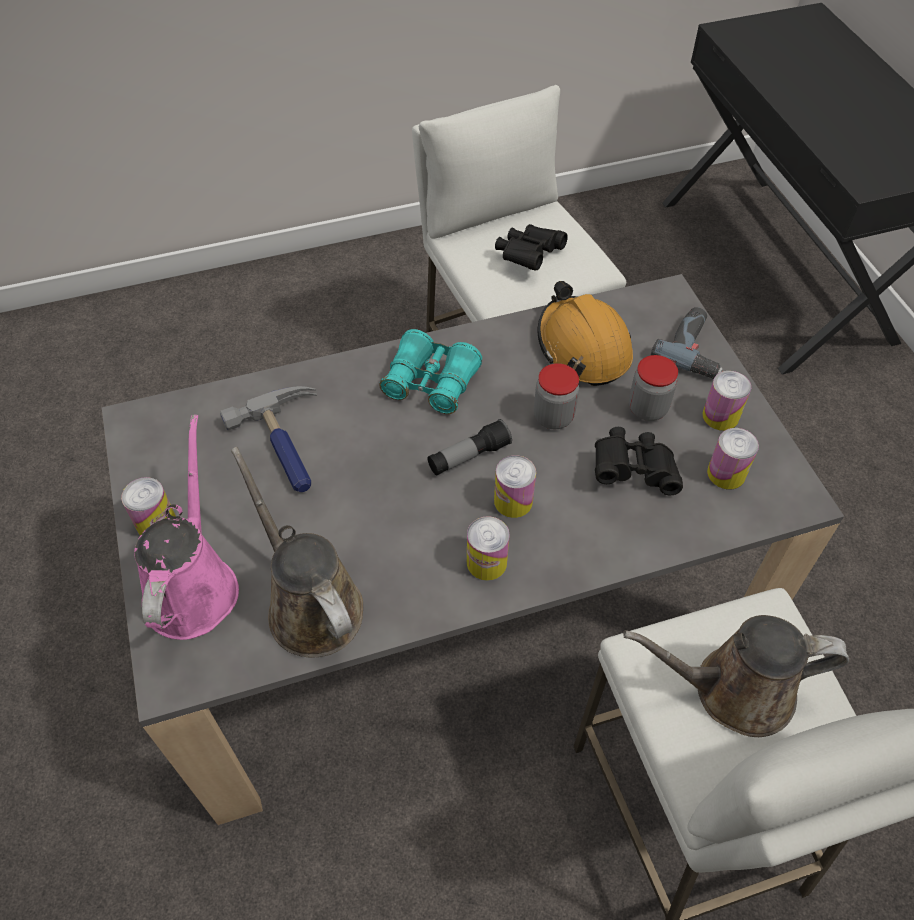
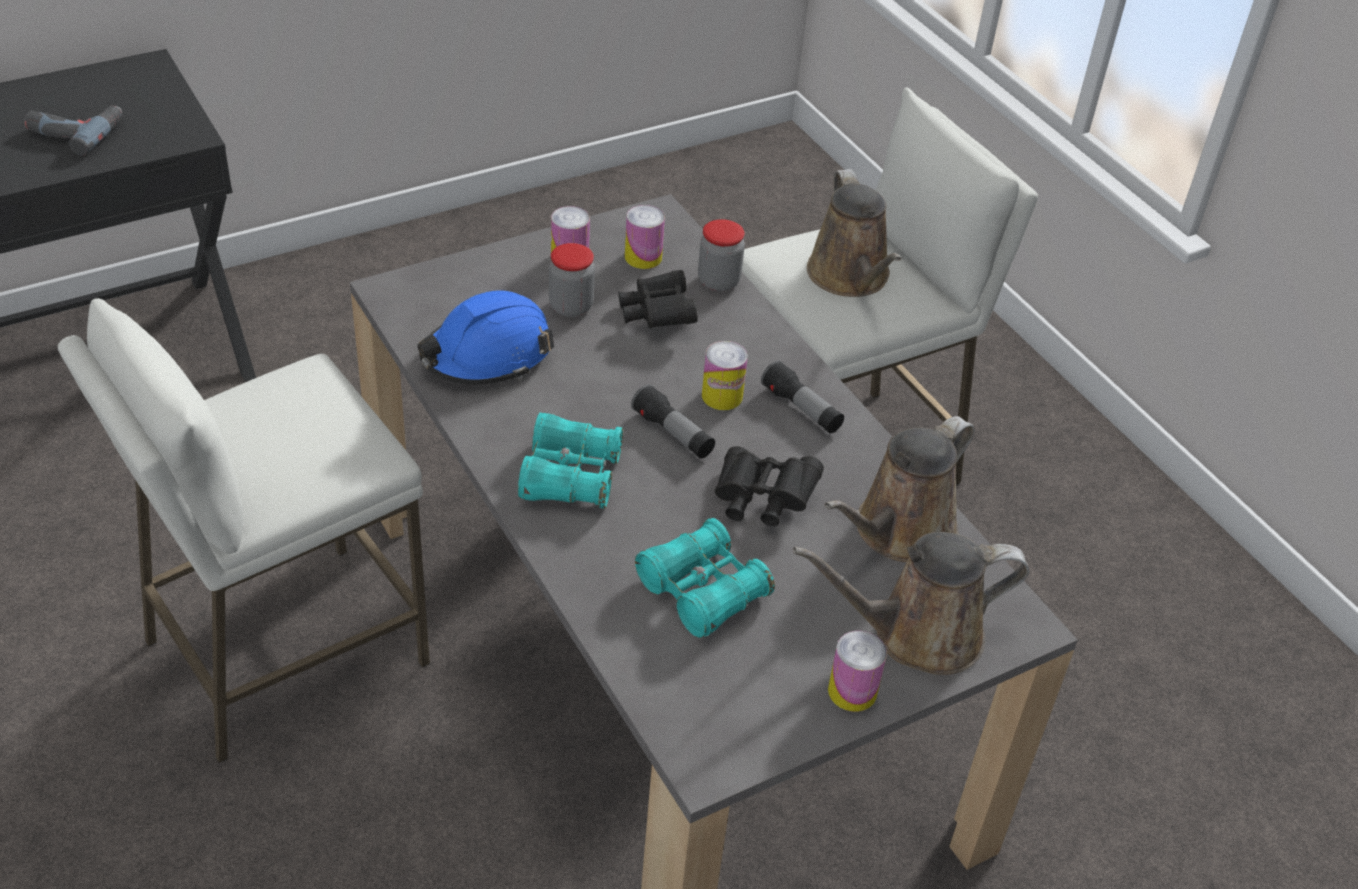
camera: 105 degrees left, 10 degrees down
pink watering can [134,415,239,640] -> brown watering can [793,532,1029,675]
hammer [220,386,317,492] -> turquoise binoculars [635,518,775,638]
can [467,516,510,581] -> flashlight [761,360,844,433]
black binoculars [495,224,568,271] -> black binoculars moved to [715,446,824,527]
jar [534,363,579,429] -> jar moved to [698,219,745,292]
orange hard hat [538,281,633,386] -> blue hard hat [417,290,554,385]
power drill [650,307,723,378] -> power drill moved to [24,106,123,156]

